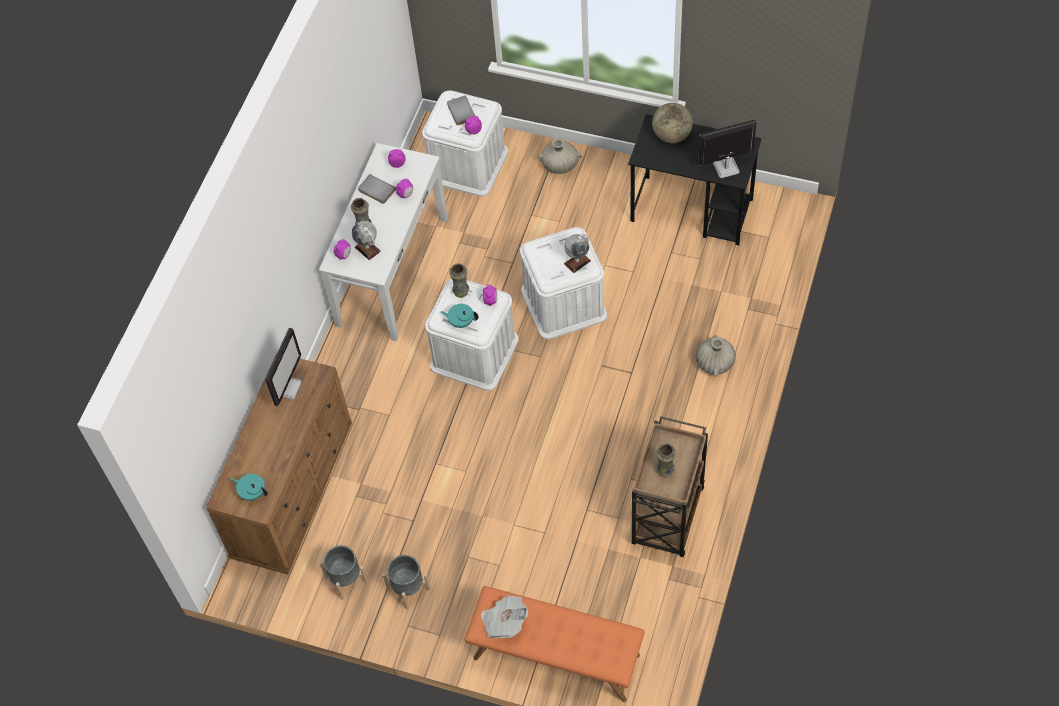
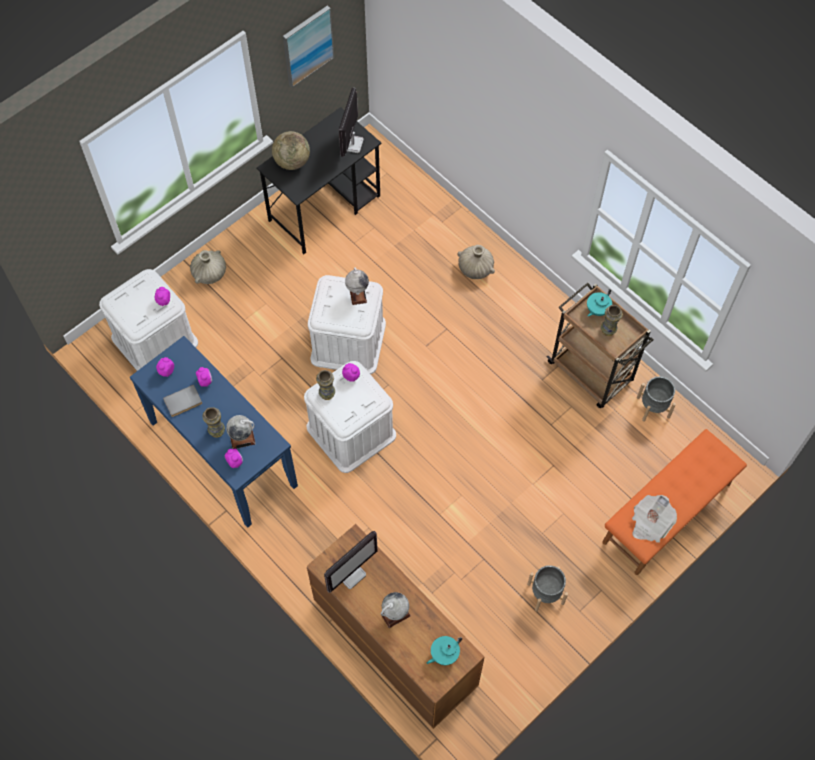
camera: 65 degrees left, 5 degrees up
monitor [265,328,302,406] -> monitor turned 90 degrees clockwise [324,531,378,593]
white console table [319,143,448,341] -> blue console table [130,336,298,528]
grey planter [320,545,368,600] -> grey planter moved to [637,377,676,422]
turquoise teapot [441,304,479,328] -> turquoise teapot moved to [587,289,612,316]
grey book [447,95,475,125] -> none
none -> picture [283,5,334,88]
none -> globe [381,592,411,628]

